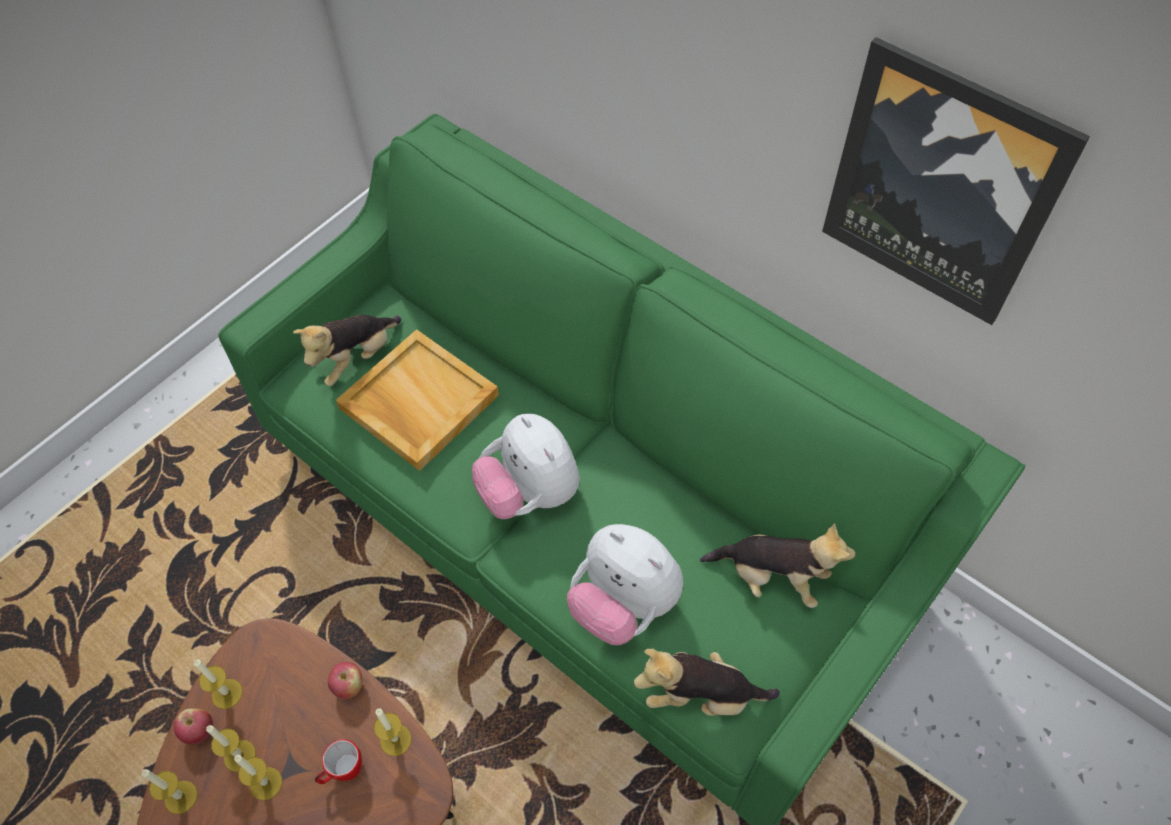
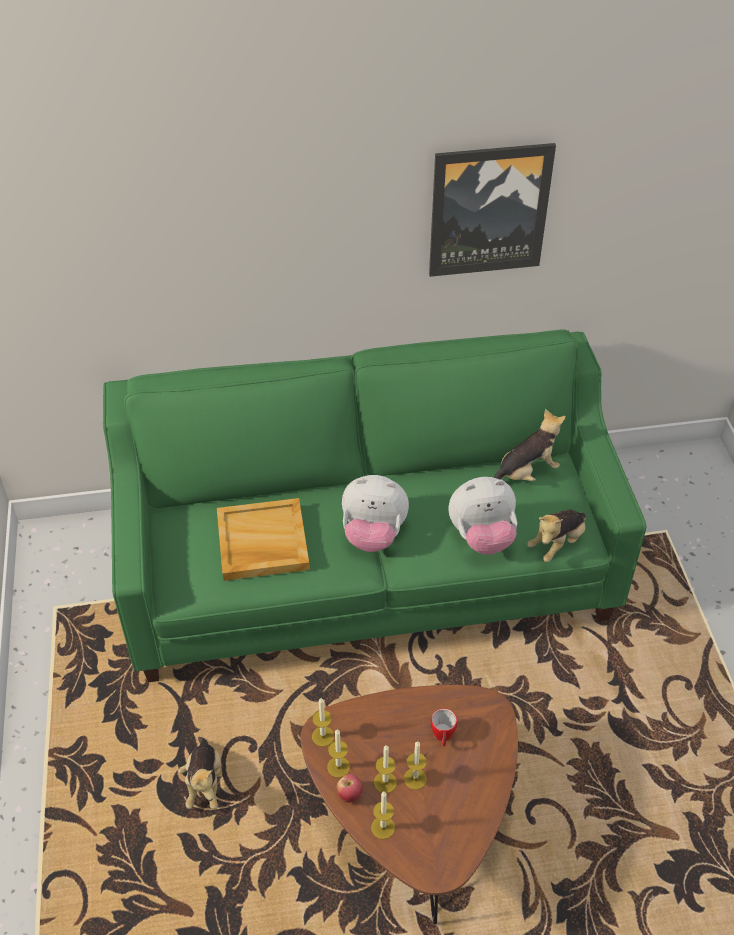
camera: 50 degrees left, 10 degrees down
plush toy [293,315,401,386] -> plush toy moved to [179,737,221,810]
apple [328,662,363,699] -> none
candle [374,709,412,756] -> candle moved to [312,698,334,747]

